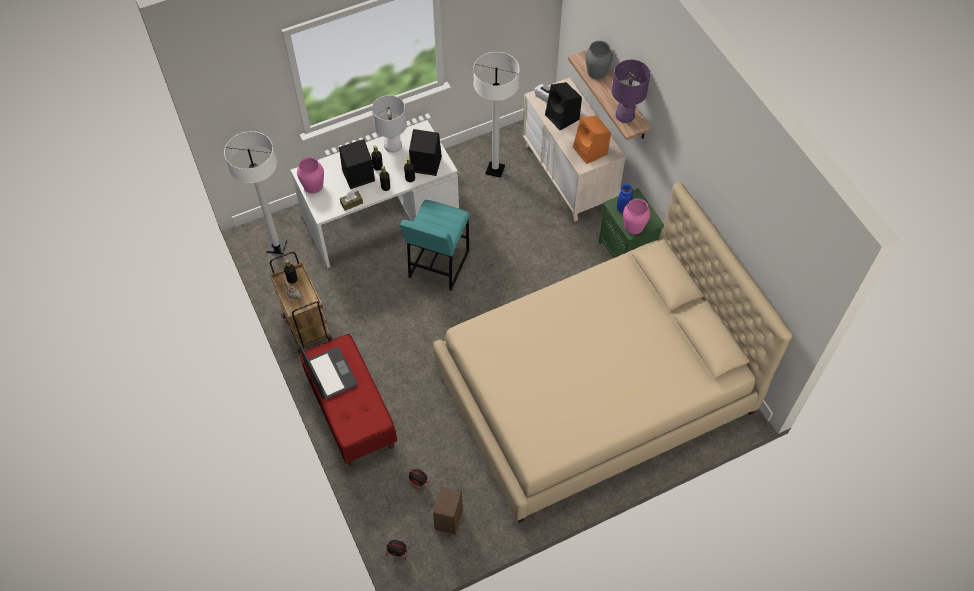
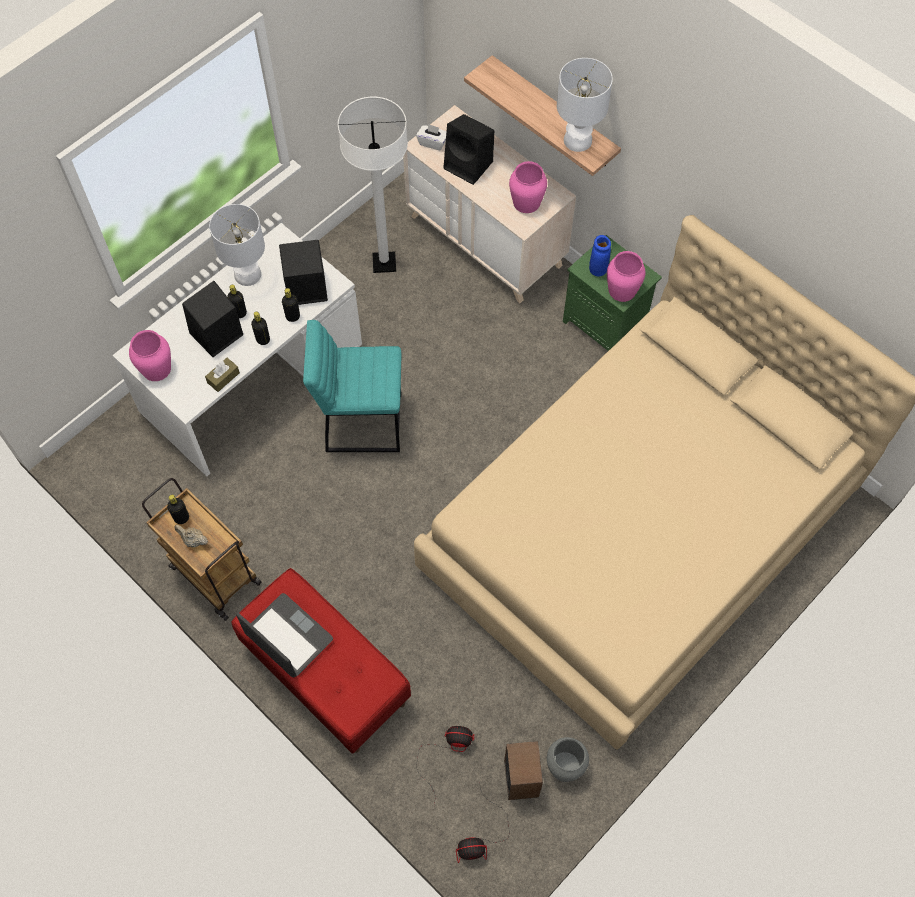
camera: 20 degrees left, 5 degrees up
white floor lamp [224,131,287,254] -> none
turquoise chair [400,200,470,290] -> turquoise chair turned 90 degrees clockwise [303,320,401,452]
orange speaker [573,116,611,164] -> pink vase [509,161,547,213]
grey vase [585,41,613,79] -> grey vase moved to [547,737,589,782]
purple table lamp [612,60,650,123] -> white table lamp [557,58,613,152]

